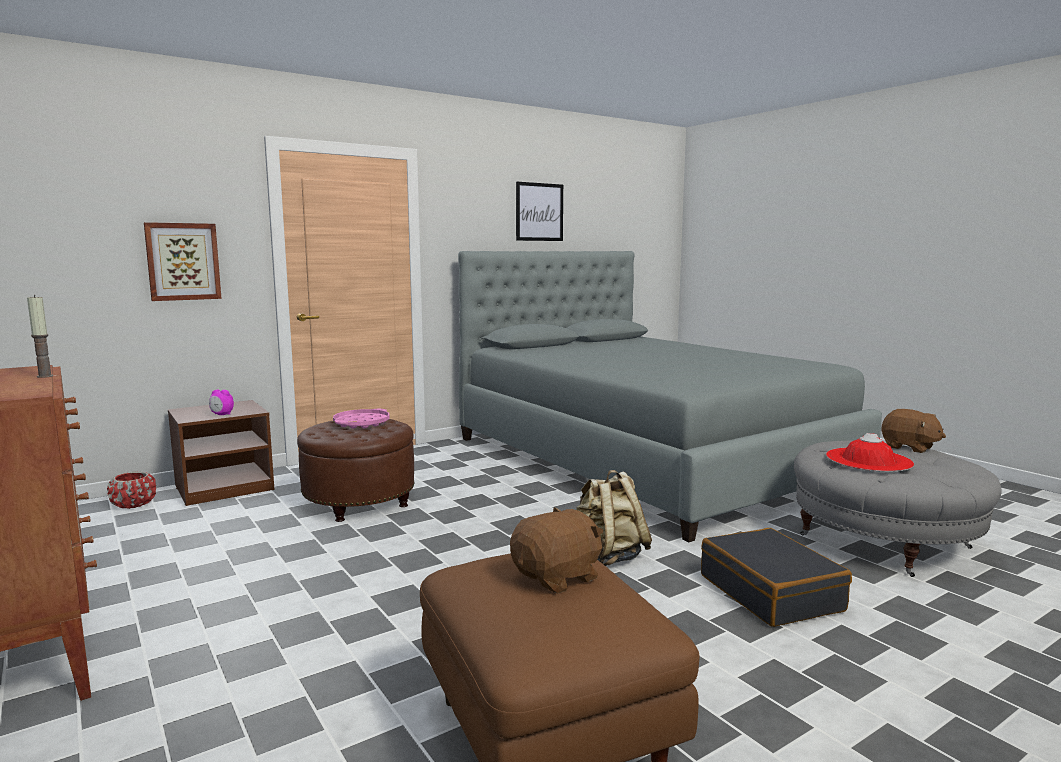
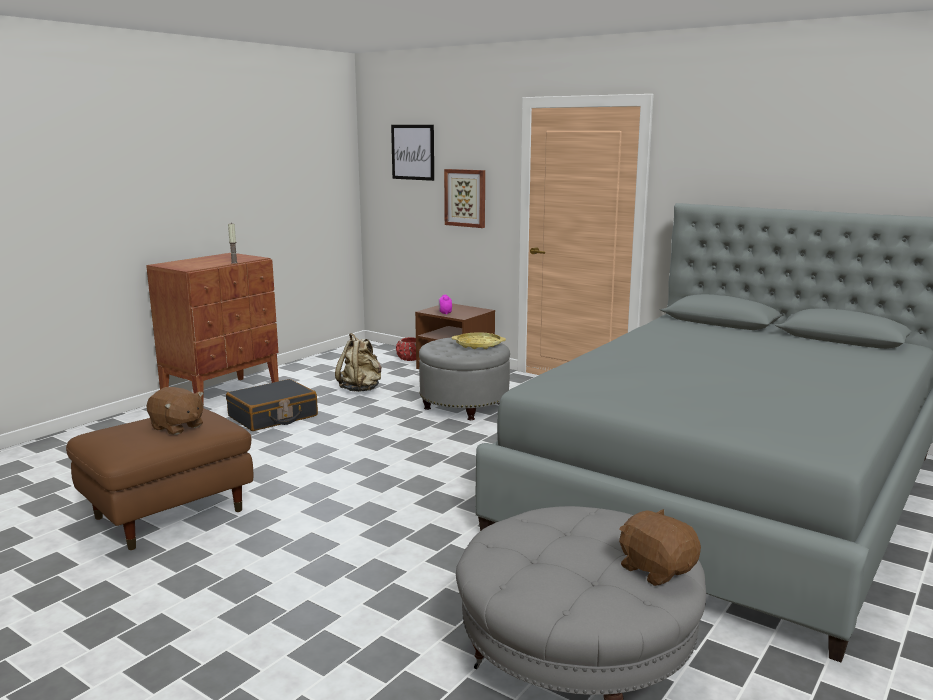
camera: 70 degrees right, 5 degrees up
brown ottoman [297,419,414,522] -> grey ottoman [419,337,510,420]
pink tray [333,409,389,429] -> yellow tray [452,332,506,349]
picture [516,182,563,241] -> picture moved to [391,125,434,181]
beige backpack [577,470,652,566] -> beige backpack moved to [335,333,382,392]
black suitcase [701,528,852,627] -> black suitcase moved to [226,379,318,431]
red hat [826,433,914,472] -> none
brown plush toy [881,409,946,453] -> brown plush toy turned 120 degrees clockwise [619,509,701,586]

